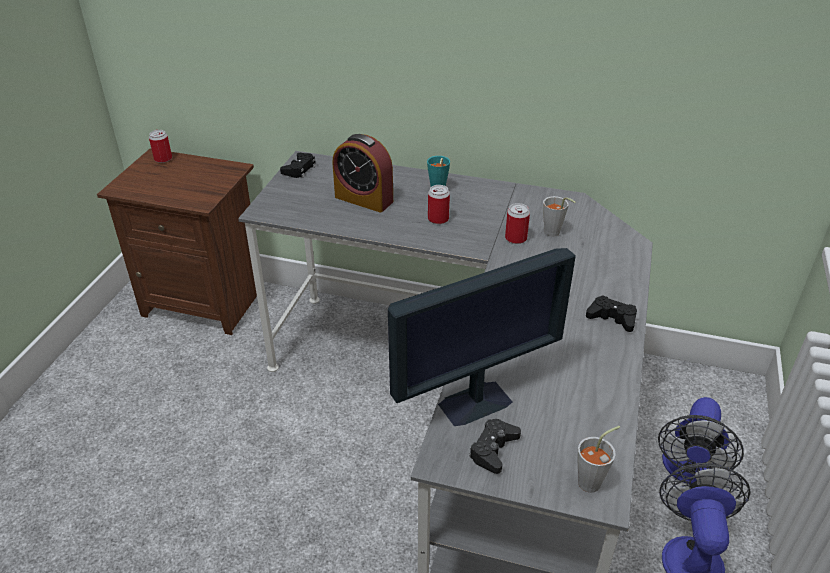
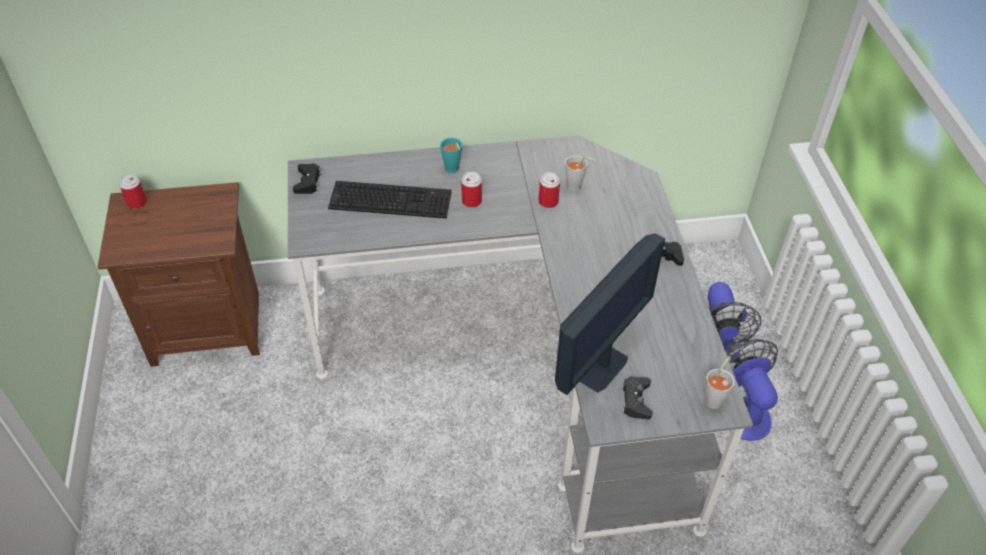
camera: 25 degrees left, 10 degrees up
alarm clock [333,134,393,213] -> keyboard [328,181,452,219]

